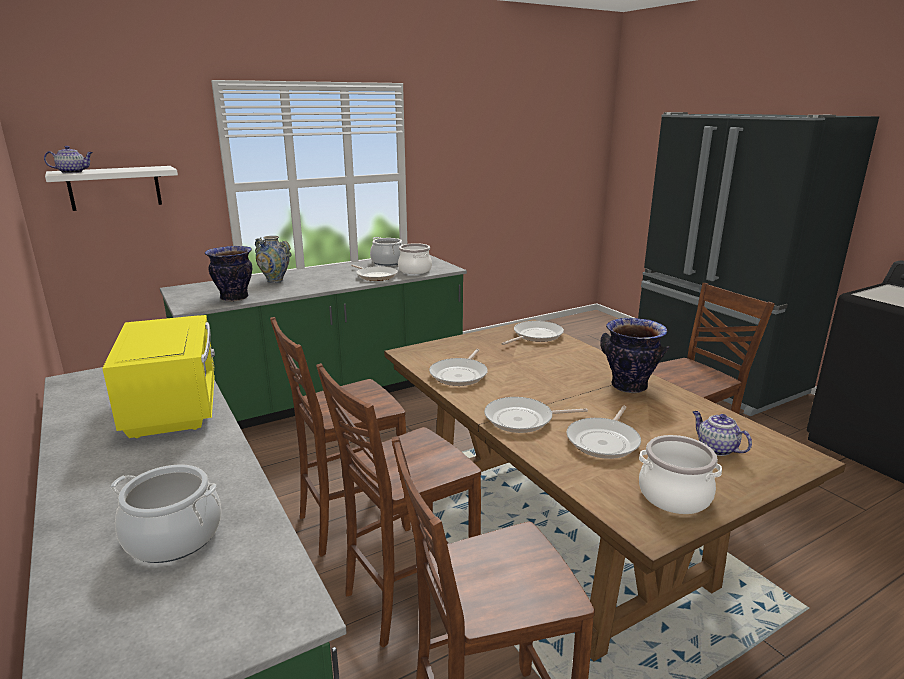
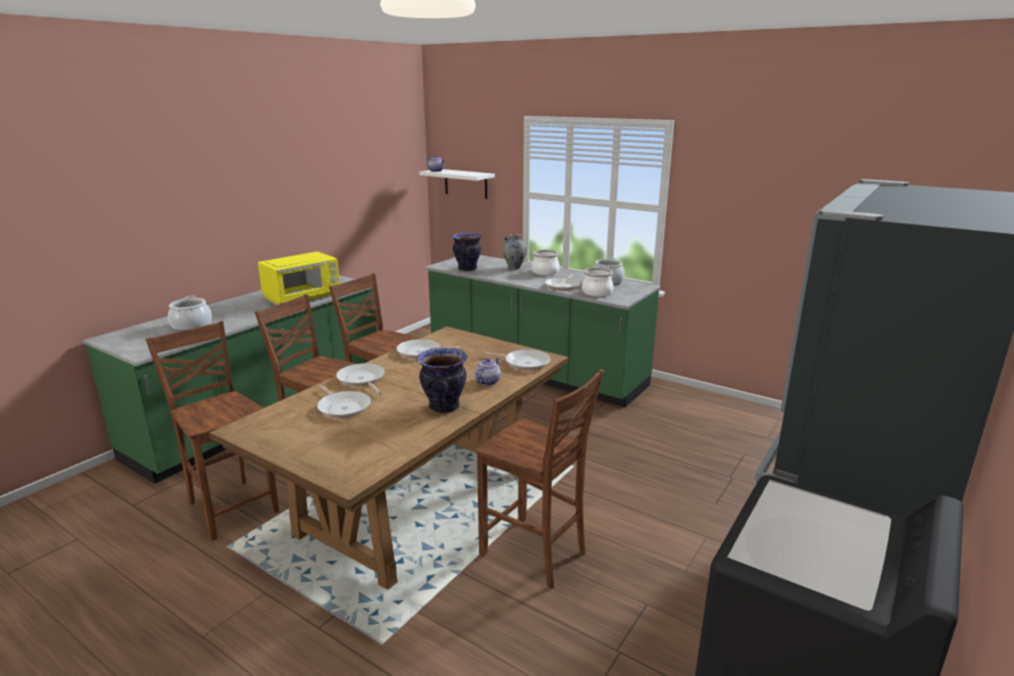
camera: 65 degrees right, 0 degrees up
frying pan [567,406,641,459] -> frying pan turned 135 degrees counterclockwise [317,385,371,418]
cooking pot [639,435,722,514] -> cooking pot moved to [531,250,560,275]
teapot [693,411,752,456] -> teapot moved to [475,358,501,385]

